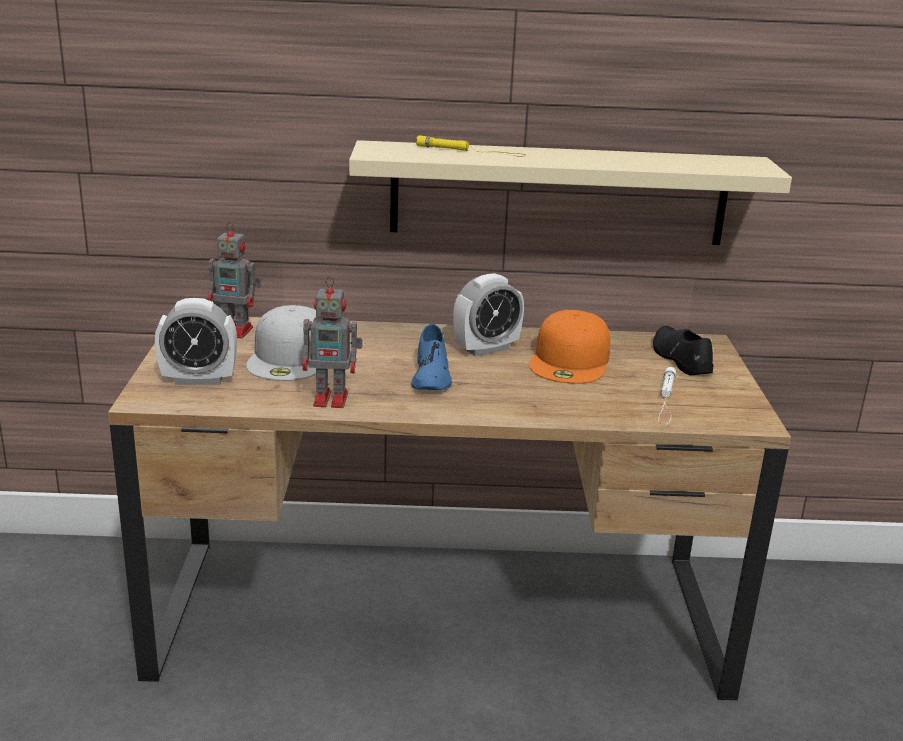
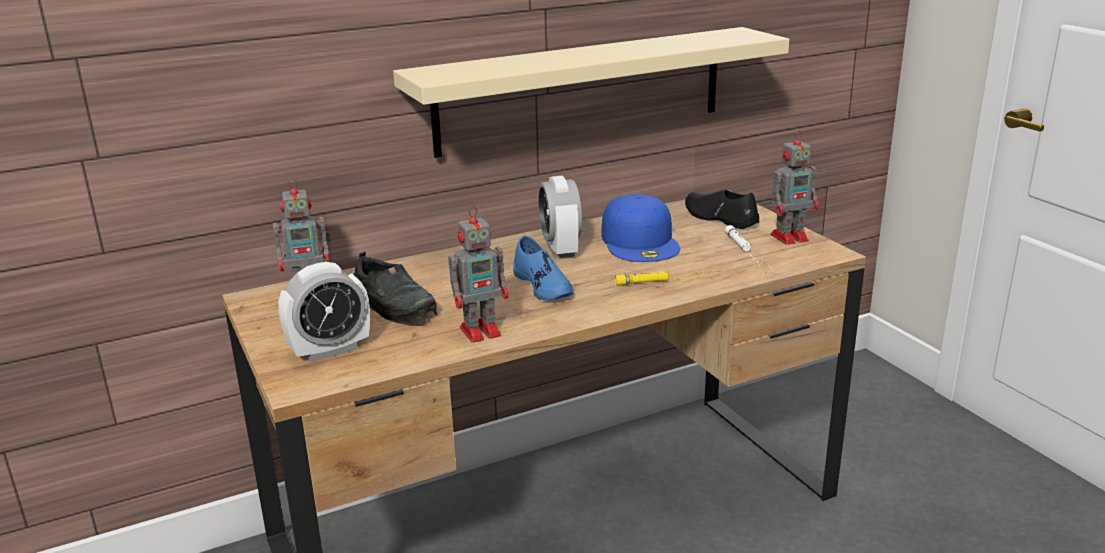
camera: 25 degrees left, 0 degrees up
white cap [246,305,316,381] -> black shoe [353,252,437,326]
yellow flashlight [416,136,526,157] -> yellow flashlight moved to [614,271,724,286]
alarm clock [453,273,524,356] -> alarm clock turned 135 degrees clockwise [538,176,582,259]
orange cap [529,310,610,384] -> blue cap [601,194,680,262]
none -> toy robot [771,130,819,245]

